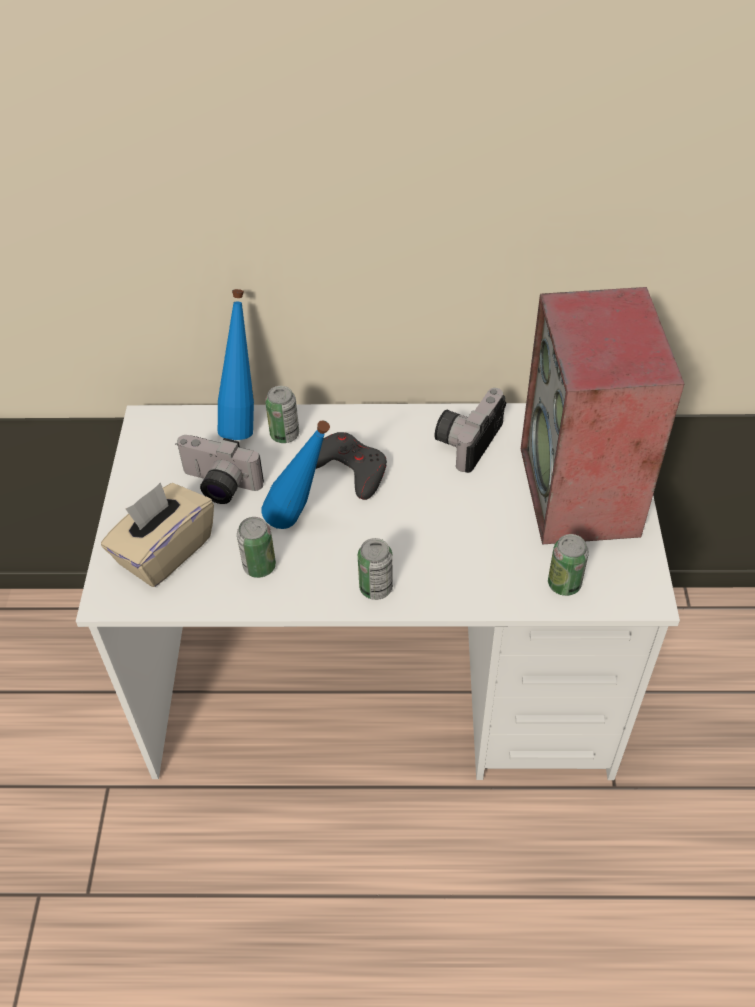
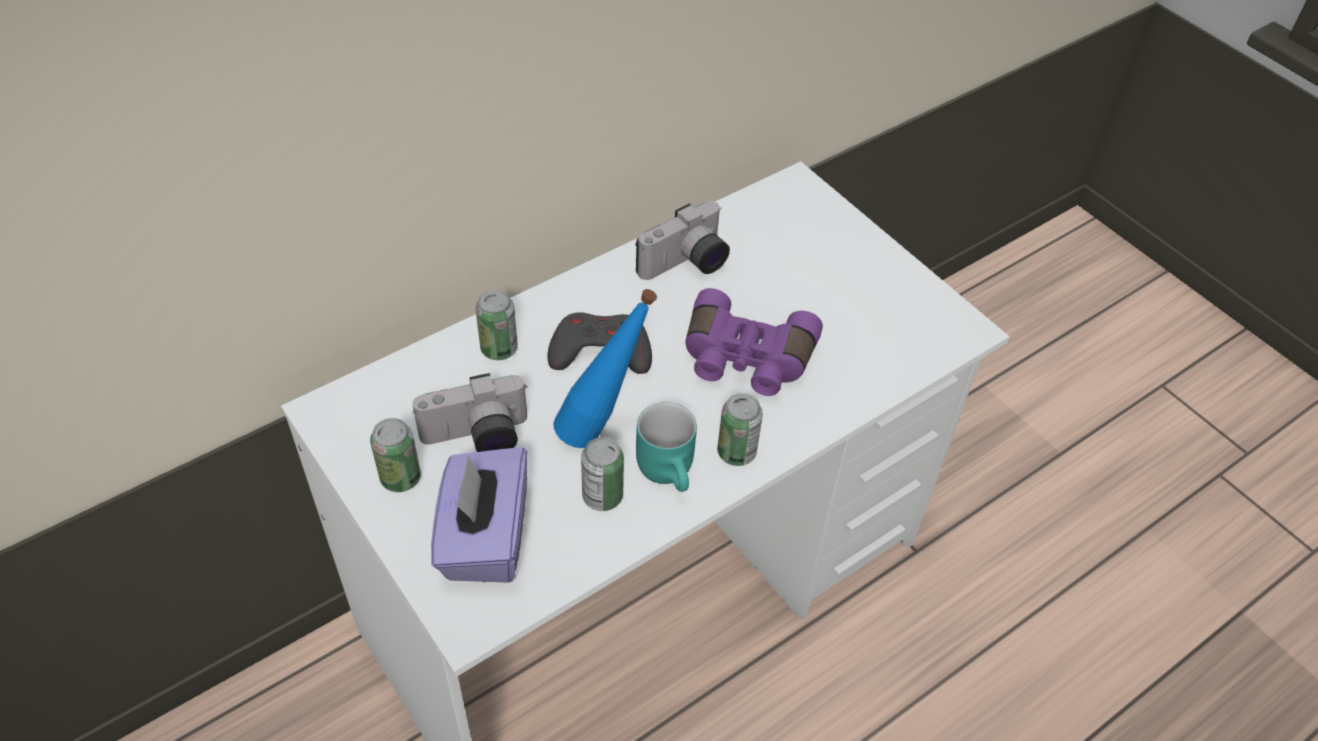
camera: 40 degrees left, 0 degrees up
beige tissue box [101,483,214,587] -> purple tissue box [431,447,527,583]
blue bottle [218,289,254,440] -> none
camera [435,388,506,473] -> camera turned 120 degrees counterclockwise [636,201,730,280]
speaker [521,287,684,545] -> none
can [548,534,589,596] -> can moved to [370,418,421,492]
none -> turquoise mug [636,402,697,492]
none -> purple binoculars [686,288,823,396]

